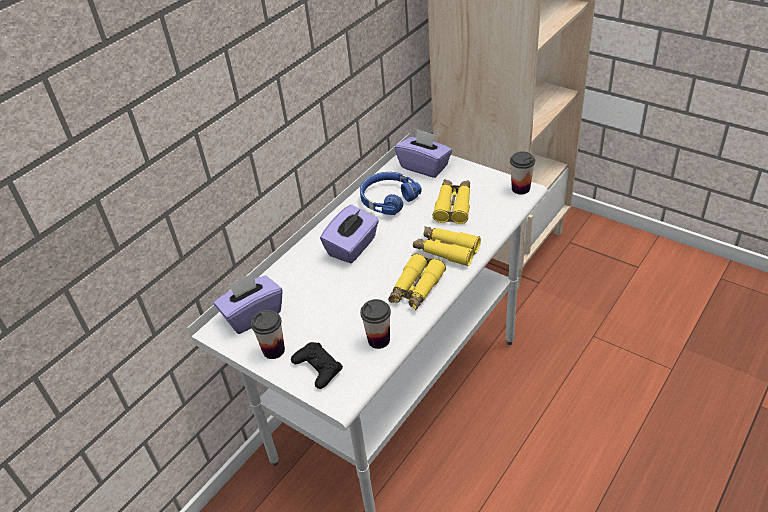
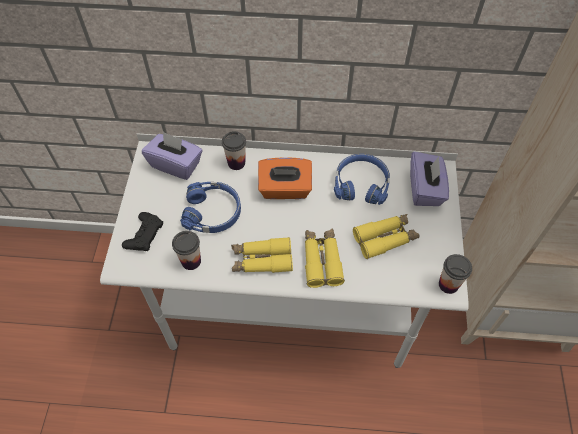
camera: 55 degrees right, 15 degrees up
cup [251,310,285,359] -> cup moved to [222,131,246,170]
purple tissue box [320,205,379,263] -> orange tissue box [258,157,312,199]
none -> blue headphones [180,182,241,233]

